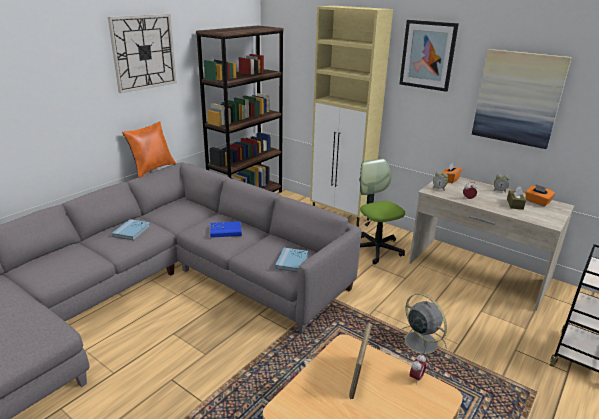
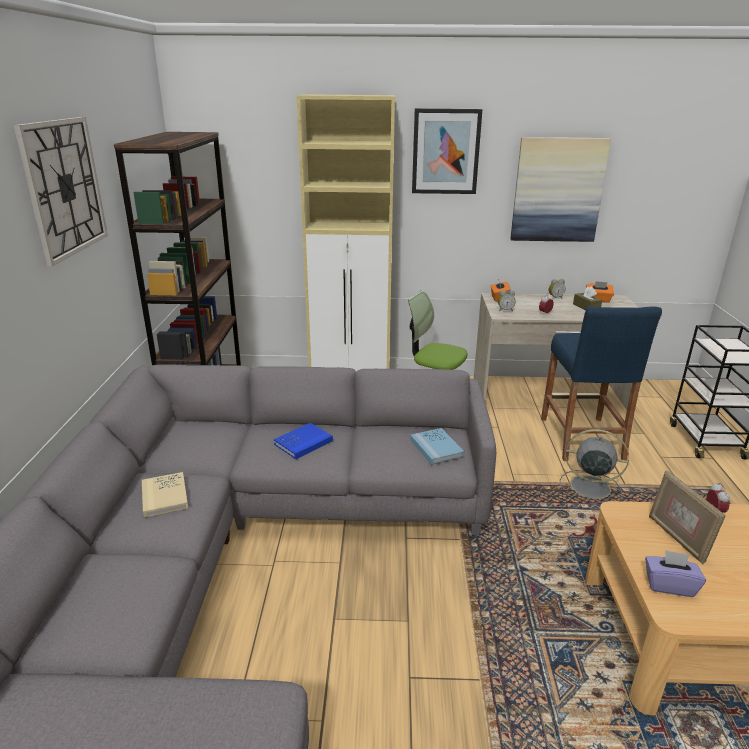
camera: 35 degrees left, 0 degrees up
blue book [112,219,150,240] -> beige book [142,472,188,518]
orange pillow [122,121,176,178] -> none
none -> blue stool [541,306,662,461]
none -> purple tissue box [645,550,706,597]

